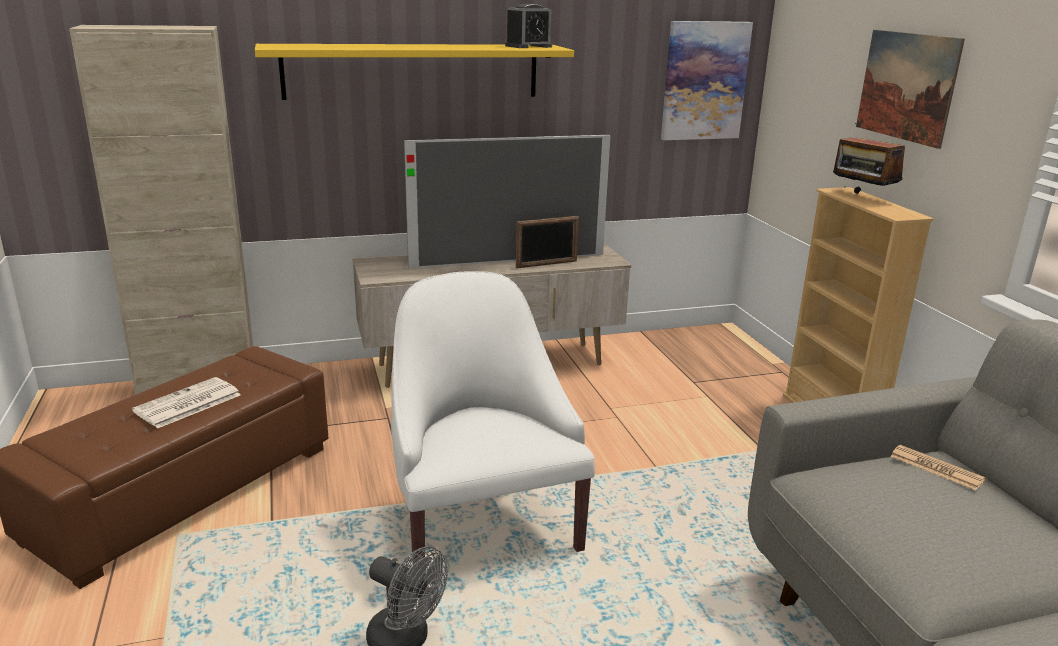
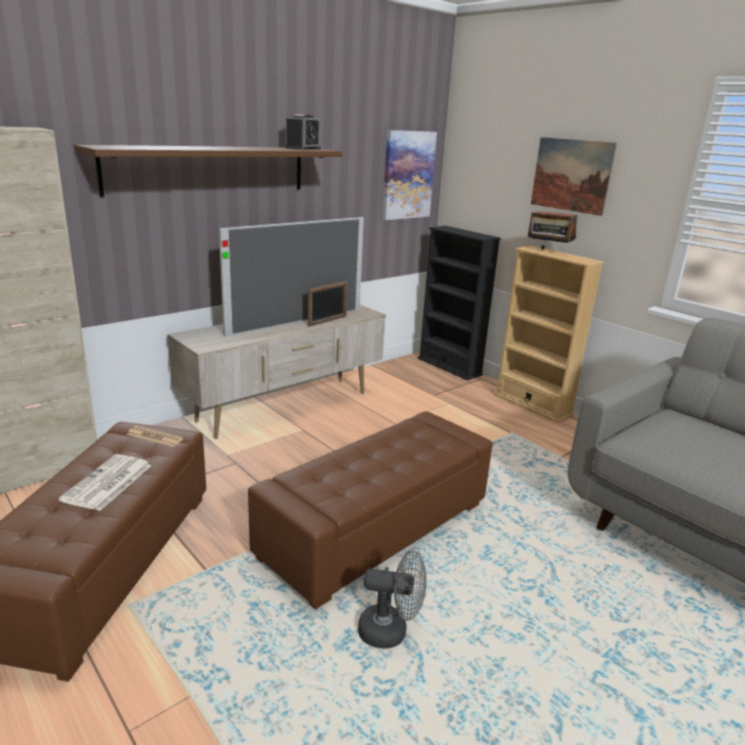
camera: 25 degrees left, 0 degrees up
yellow shelf [255,44,574,100] -> brown shelf [74,145,342,197]
white armchair [391,271,595,576] -> brown ottoman [248,411,492,610]
newspaper [890,445,986,490] -> newspaper moved to [127,426,184,447]
none -> black bookcase [418,226,501,380]

